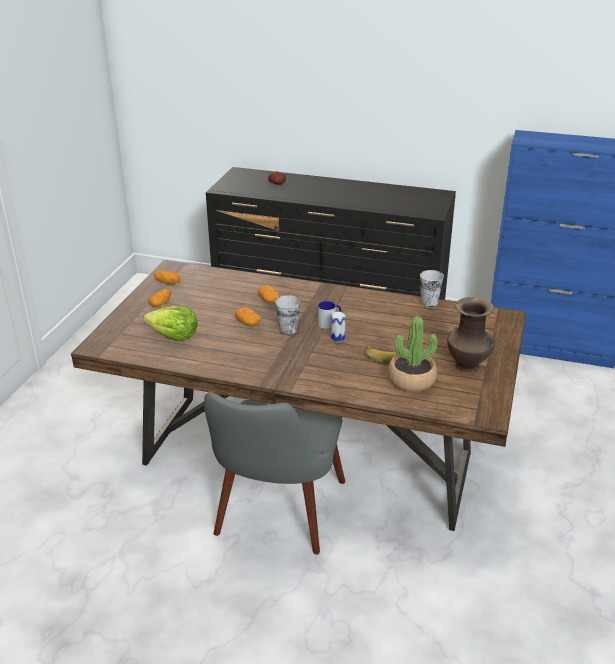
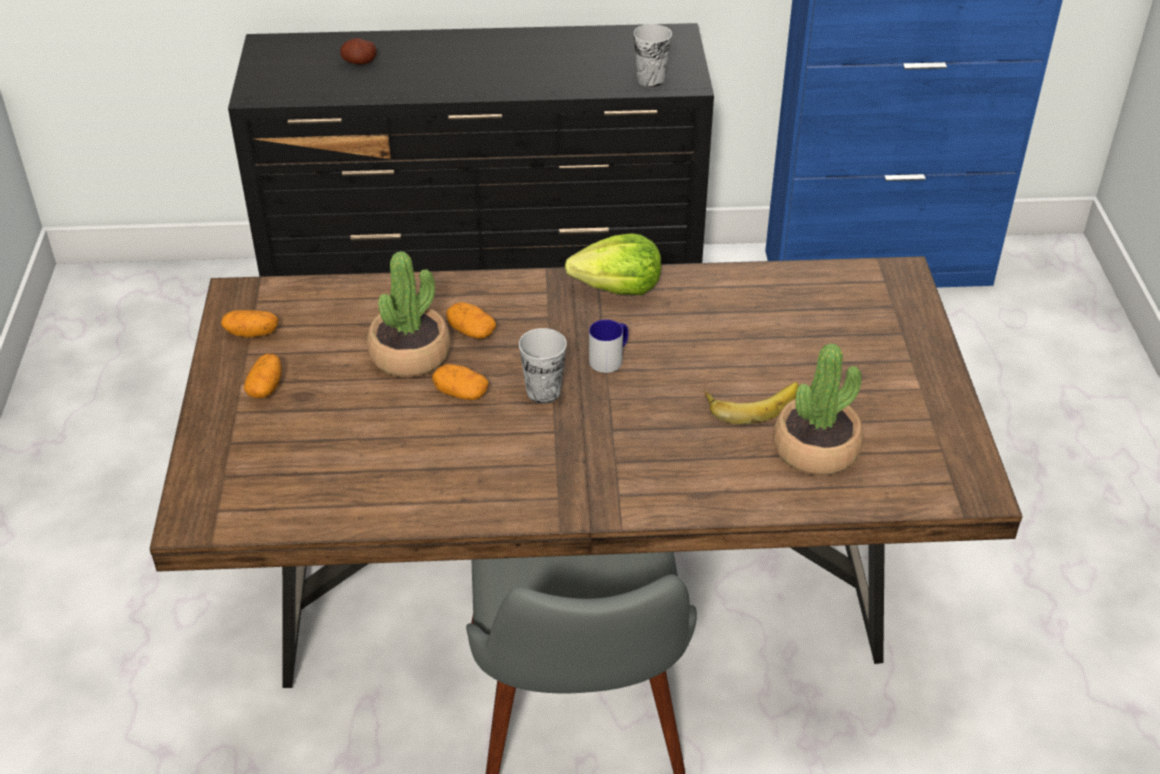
camera: 20 degrees left, 10 degrees up
lettuce [143,306,198,341] -> lettuce moved to [565,233,661,295]
can [331,311,346,341] -> none
cup [420,270,444,307] -> cup moved to [633,24,672,87]
brown vase [447,297,495,372] -> none
none -> potted plant [367,251,450,377]

